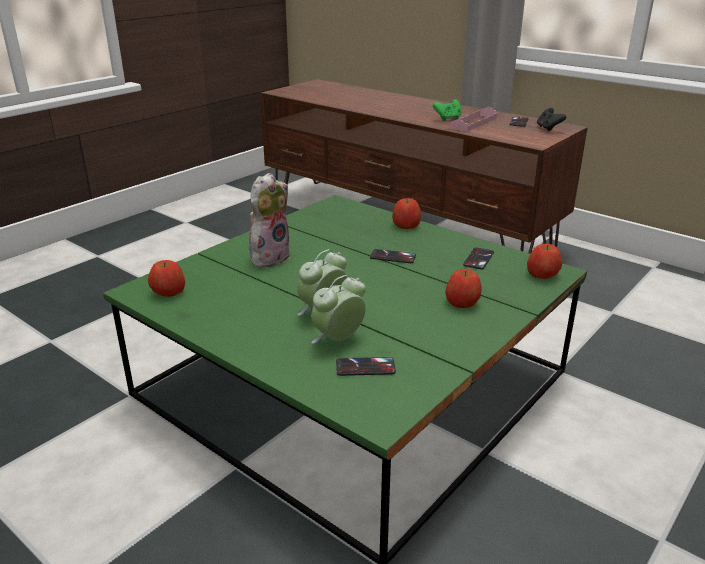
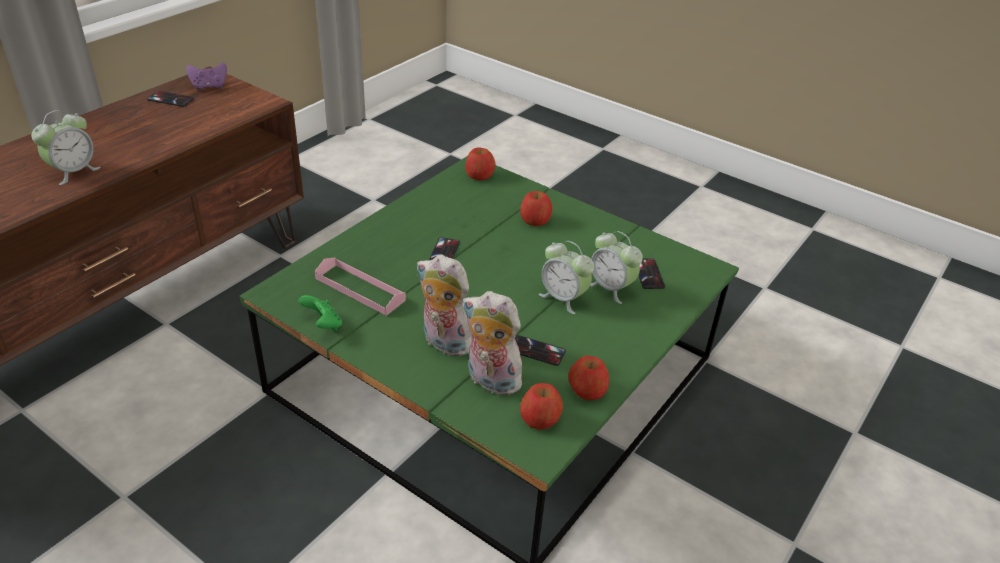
camera: 95 degrees left, 10 degrees up
apple [392,198,421,229] -> apple moved to [568,356,609,400]
green game controller [433,99,462,121] -> green game controller moved to [299,295,342,331]
pink tray [450,106,497,132] -> pink tray moved to [315,257,406,316]
phone [463,247,494,269] -> phone moved to [515,335,566,366]
black game controller [537,108,566,131] -> purple game controller [186,63,227,90]
none -> alarm clock [31,110,101,185]
none -> plush toy [462,291,527,395]

